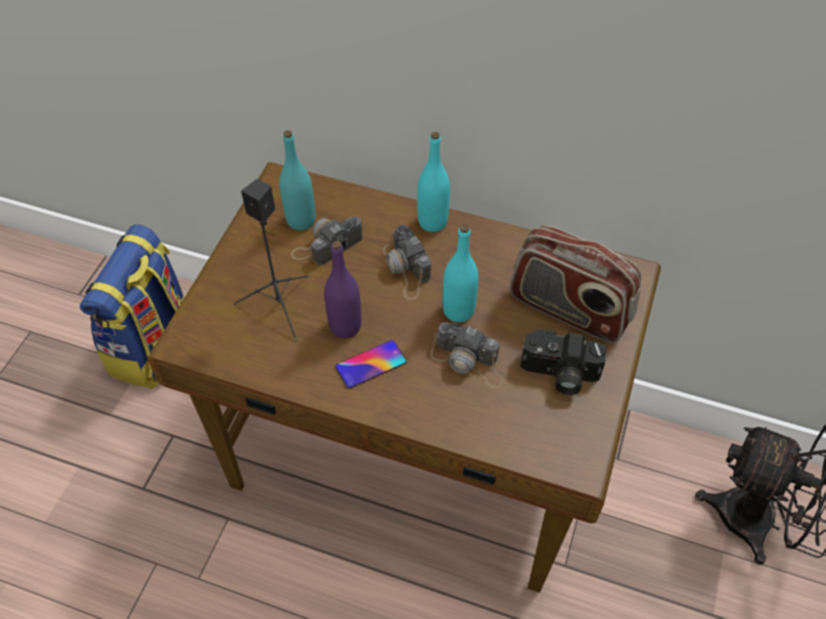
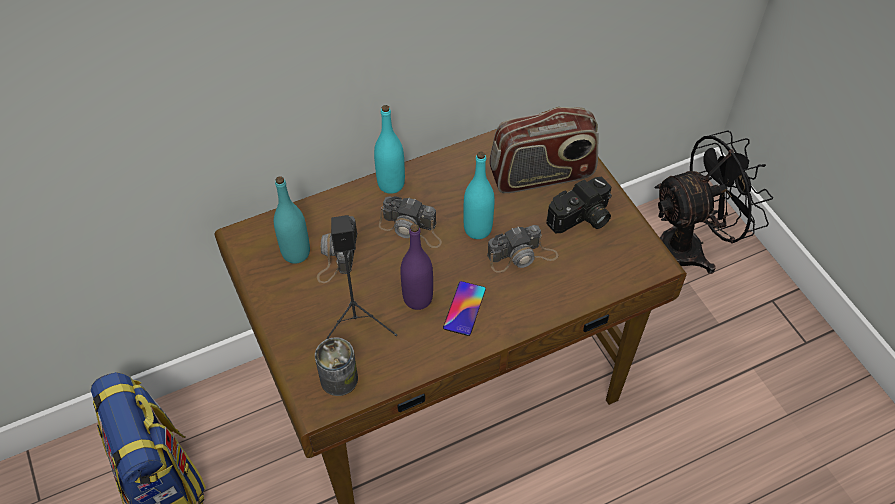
camera: 45 degrees left, 0 degrees up
none -> can [315,337,358,396]

